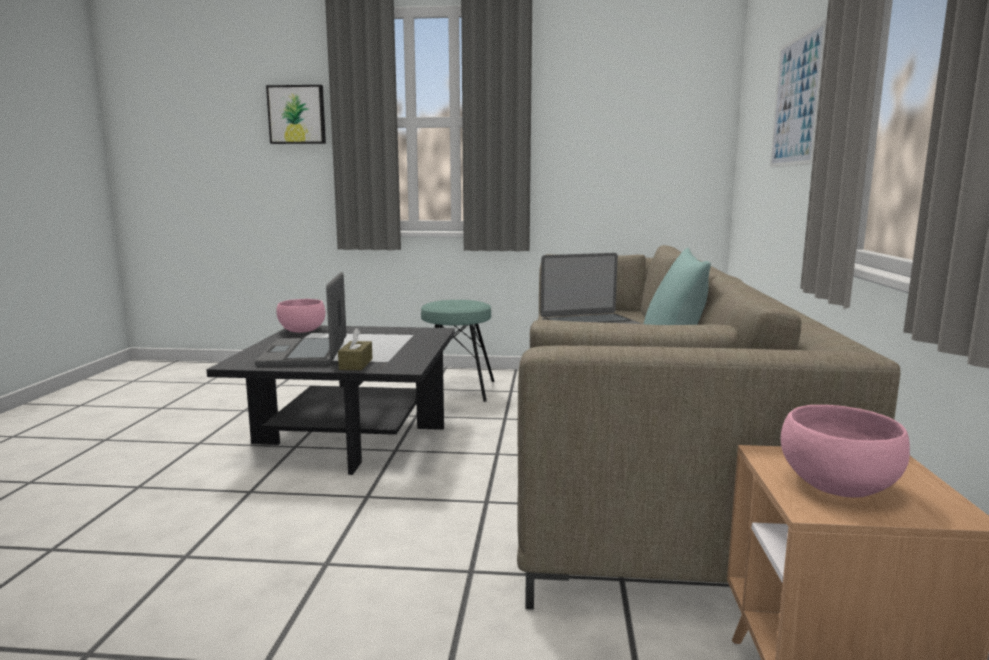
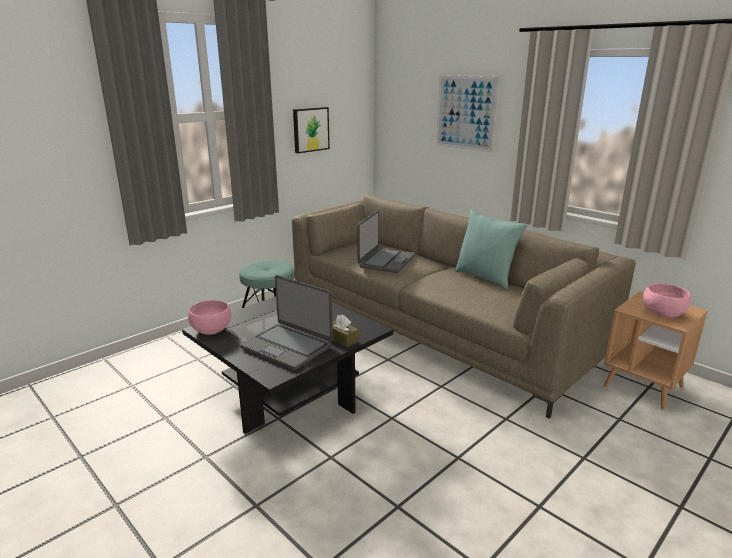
camera: 50 degrees left, 10 degrees up
picture [266,85,326,144] -> picture moved to [293,107,330,153]

